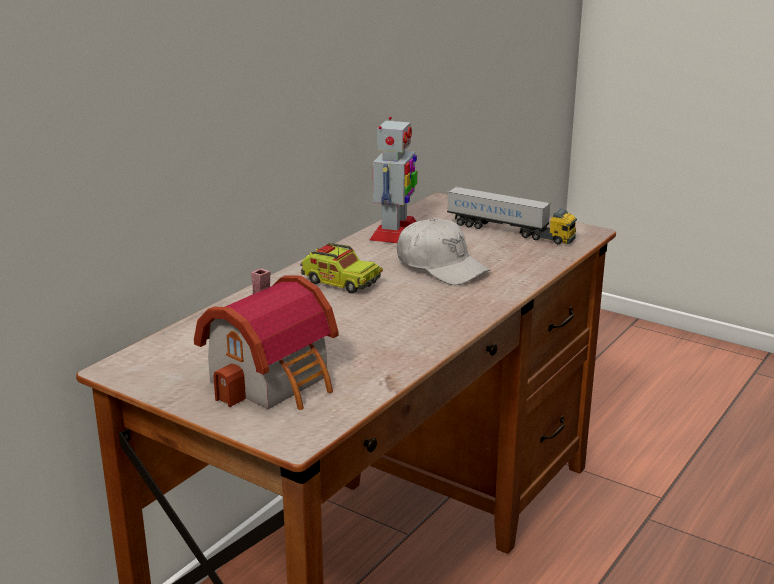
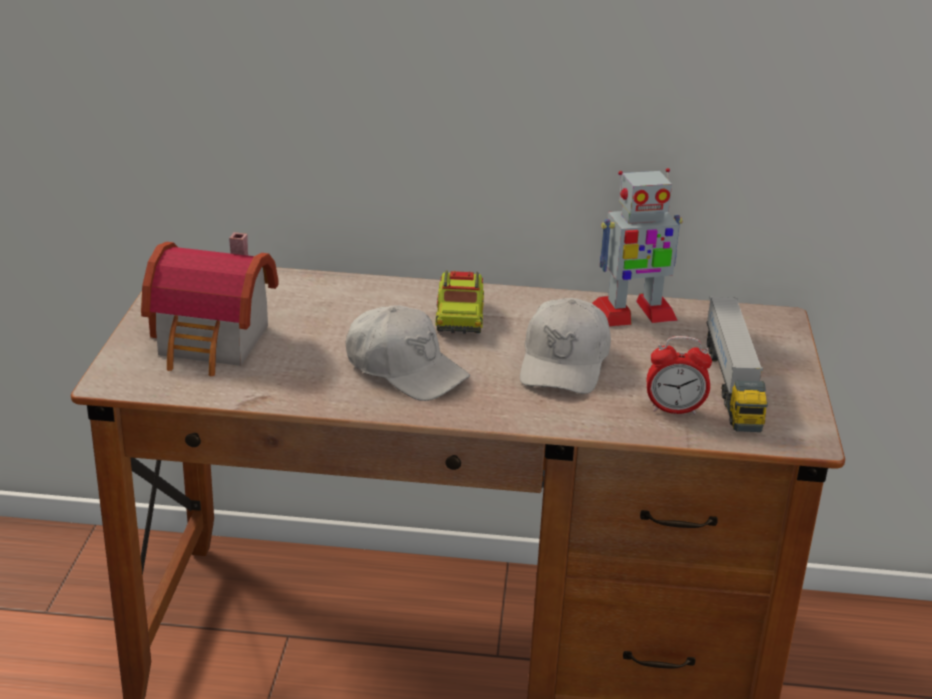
camera: 60 degrees right, 5 degrees up
none -> white cap [346,305,470,401]
none -> alarm clock [647,336,712,415]

